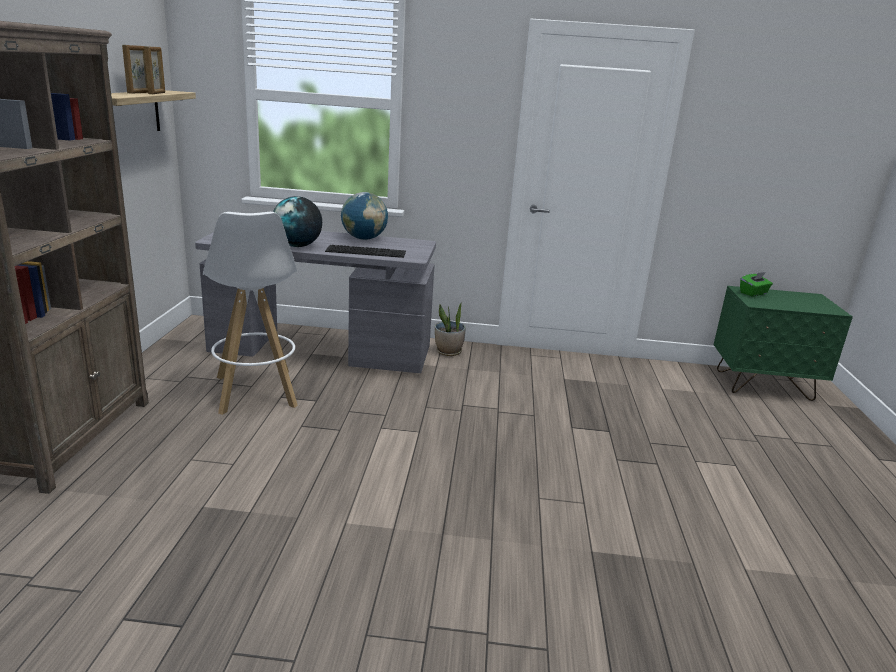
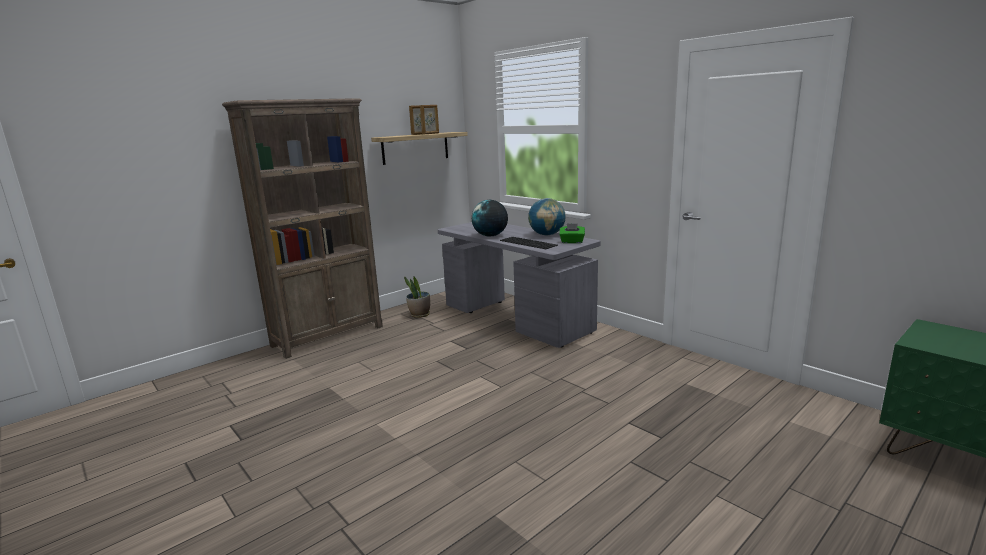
camera: 45 degrees right, 5 degrees down
white stool [203,212,298,415] -> none
potted plant [435,302,466,356] -> potted plant moved to [404,276,430,318]
green tissue box [740,272,773,297] -> green tissue box moved to [559,223,585,243]

